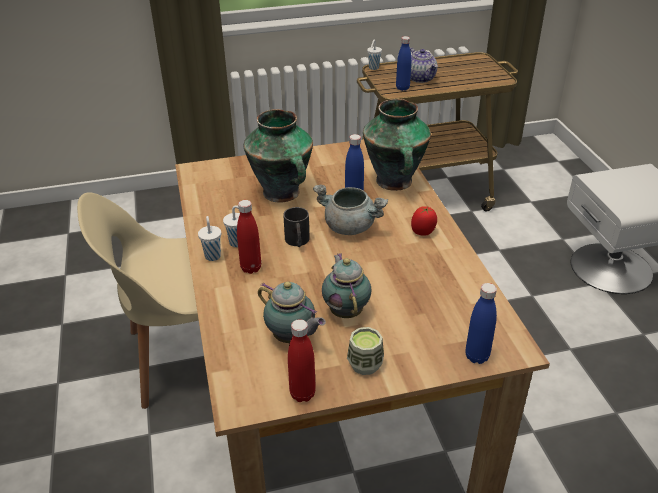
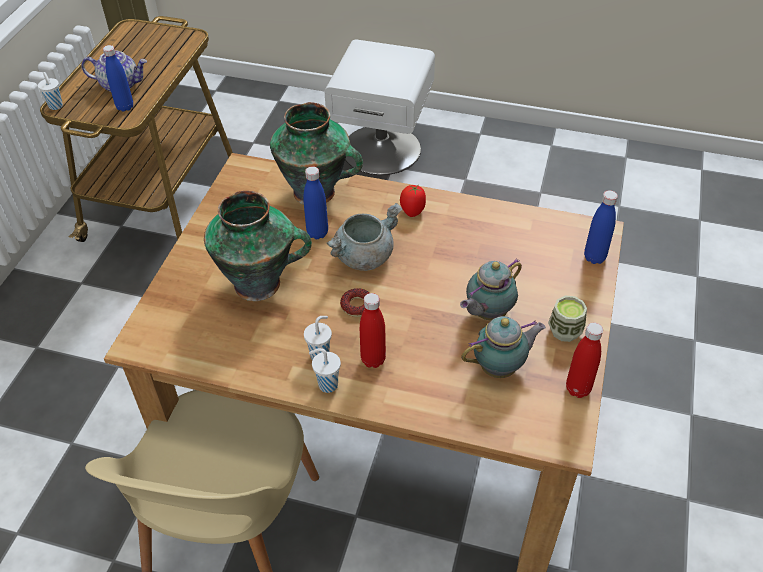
camera: 60 degrees left, 10 degrees up
black mug [283,207,310,247] -> donut [340,288,369,317]
teapot [322,253,371,318] -> teapot turned 60 degrees counterclockwise [460,258,522,320]

